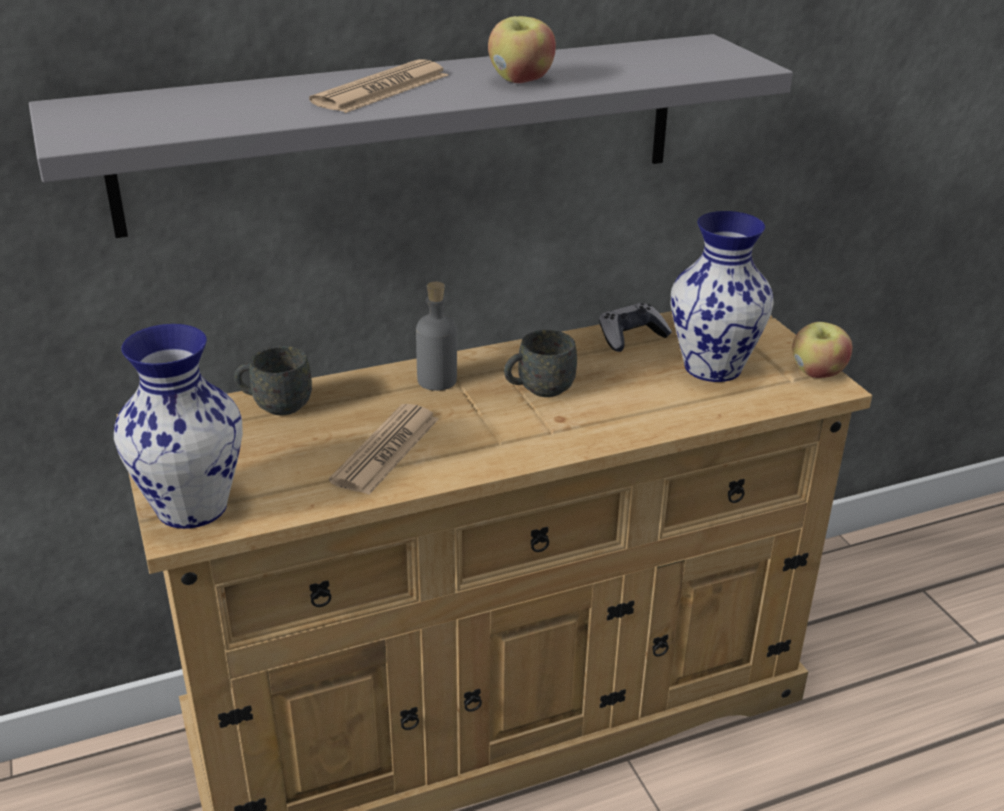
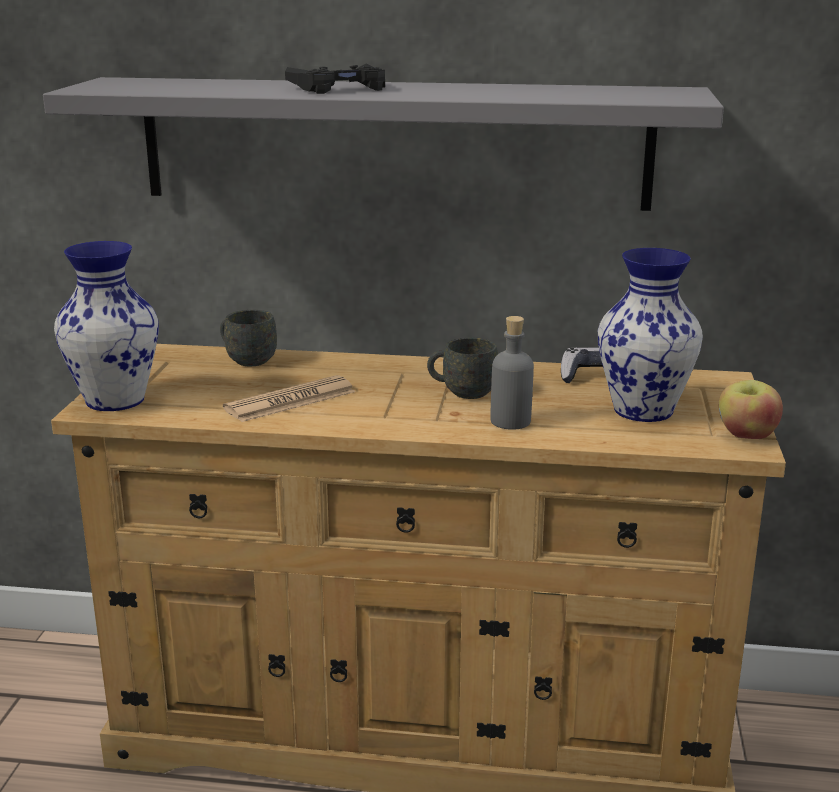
camera: 30 degrees right, 10 degrees down
newspaper [309,59,448,113] -> black game controller [285,64,385,94]
grey bottle [416,282,457,391] -> grey bottle moved to [490,316,534,430]
apple [488,16,556,83] -> none

